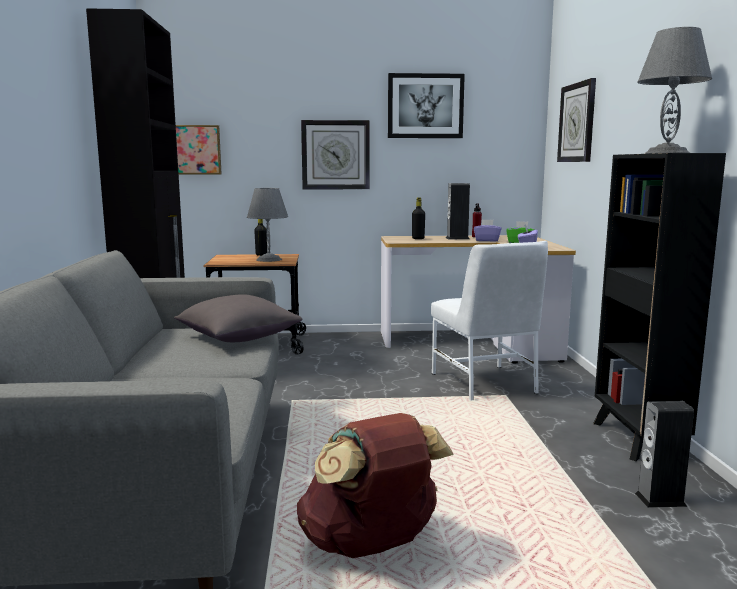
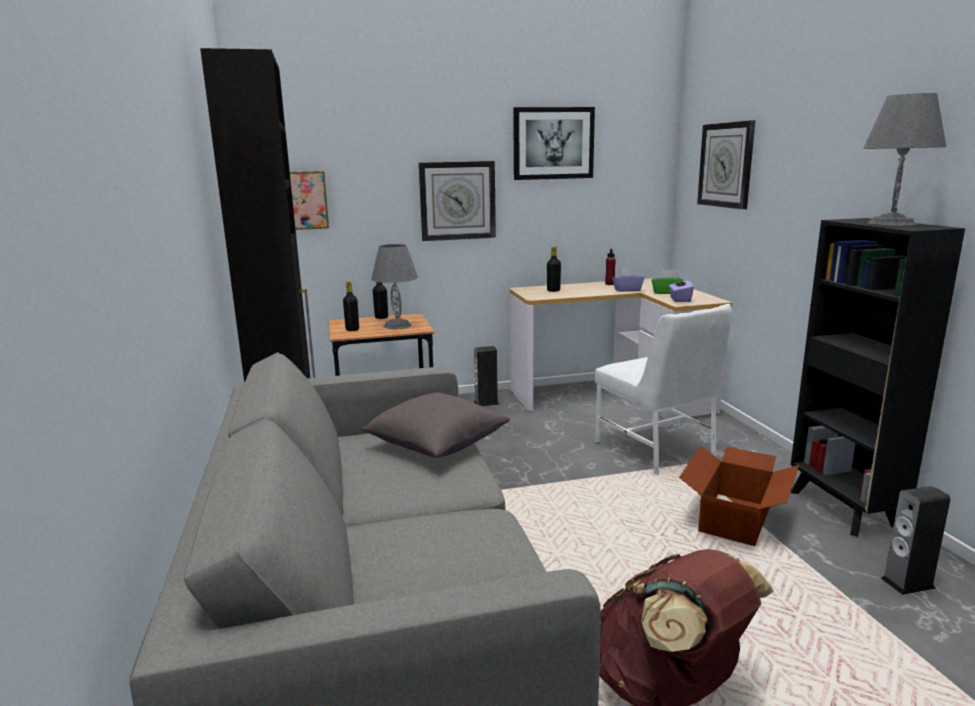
camera: 10 degrees left, 5 degrees up
speaker [446,183,470,239] -> speaker moved to [474,346,499,407]
none -> black bottle [343,281,359,331]
none -> cardboard box [679,446,799,546]

